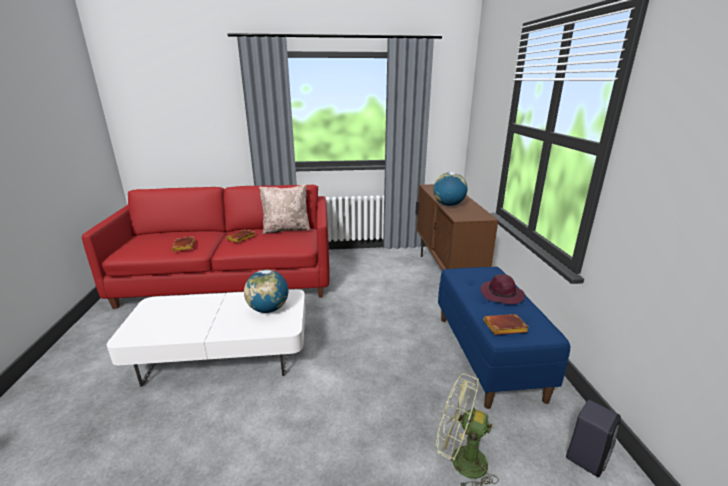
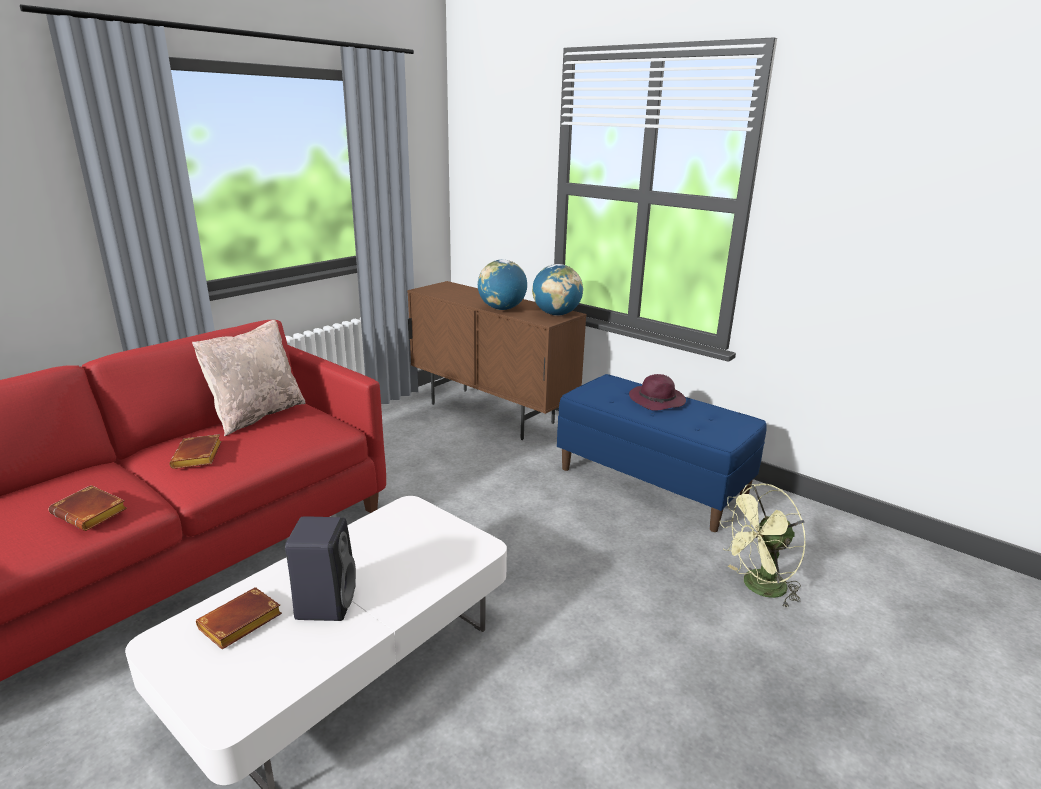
camera: 45 degrees left, 0 degrees up
globe [244,270,288,313] -> globe moved to [532,264,583,316]
brown book [484,314,529,335] -> brown book moved to [196,587,282,649]
black speaker [566,400,621,477] -> black speaker moved to [285,516,356,621]

